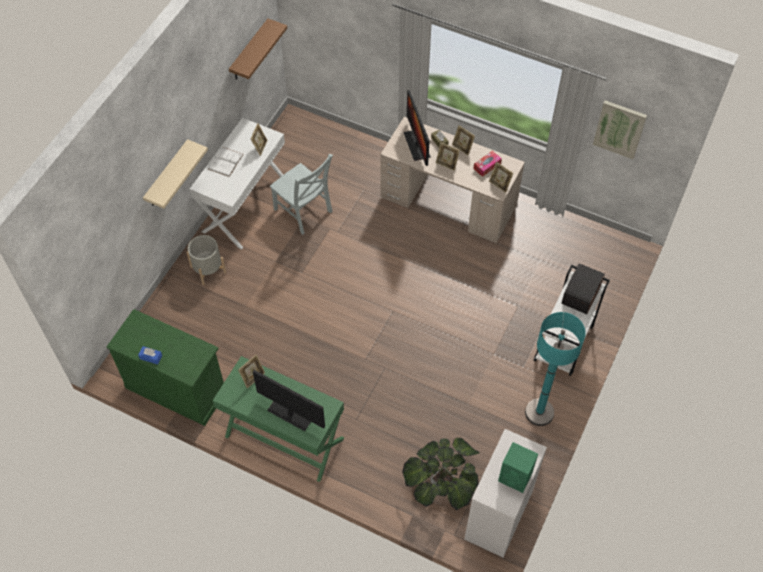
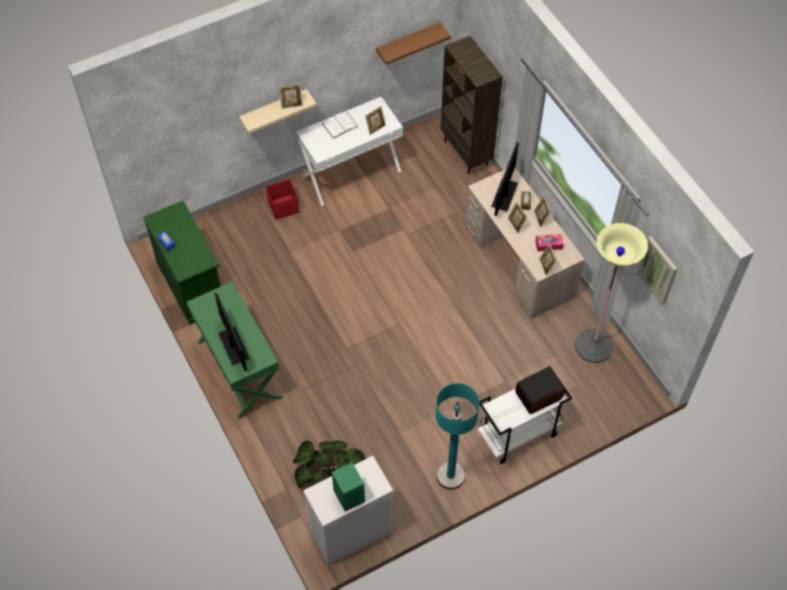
camera: 35 degrees right, 0 degrees up
grey planter [186,235,226,285] -> red storage box [266,179,299,220]
picture frame [238,354,265,388] -> picture frame moved to [279,84,302,109]
grey chair [270,154,333,235] -> none
none -> brown bookcase [441,36,503,174]
none -> floor lamp [575,223,648,363]

